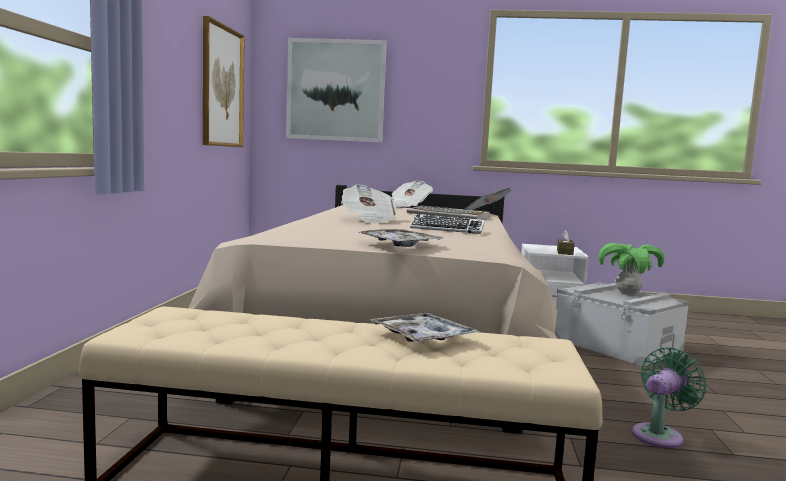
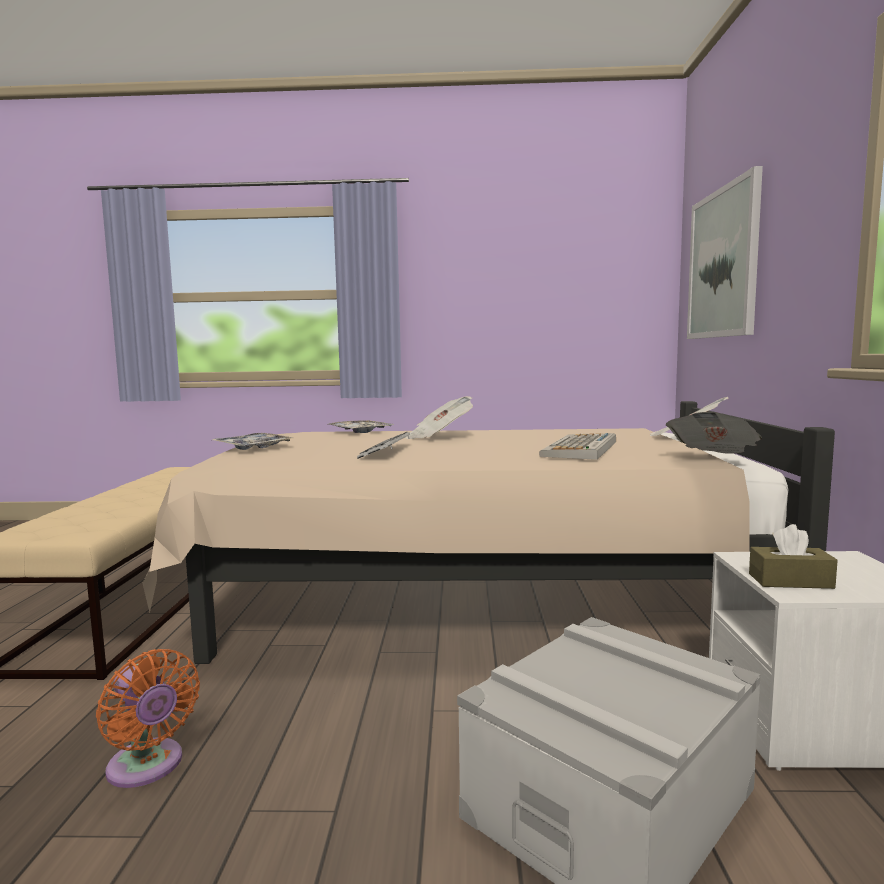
camera: 85 degrees right, 0 degrees up
picture [203,16,245,147] -> none
tray [369,313,479,343] -> tray moved to [327,420,394,433]
potted plant [598,243,664,295] -> none
green fan [632,347,707,448] -> orange fan [96,649,200,788]

